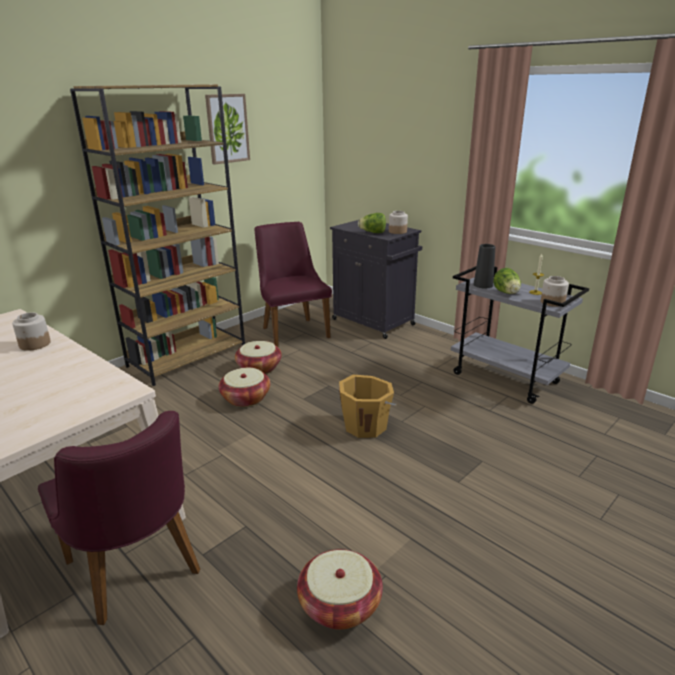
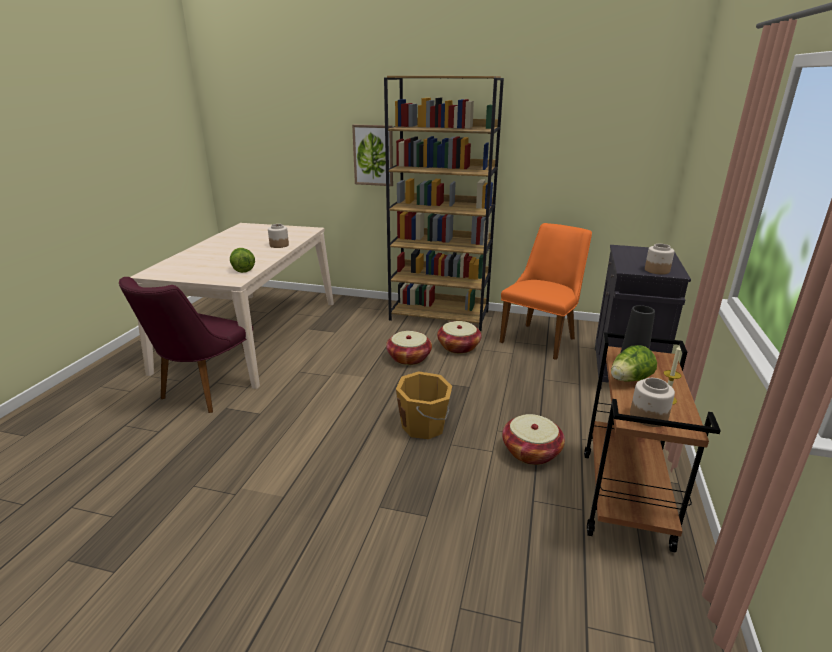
camera: 60 degrees right, 0 degrees up
picture [205,94,250,165] -> picture moved to [352,125,393,186]
purple chair [255,222,332,348] -> orange chair [500,223,592,360]
basket [297,549,383,630] -> basket moved to [502,414,565,465]
lettuce [358,213,386,233] -> lettuce moved to [230,248,255,273]
grey cart [451,266,589,404] -> brown cart [584,332,721,553]

